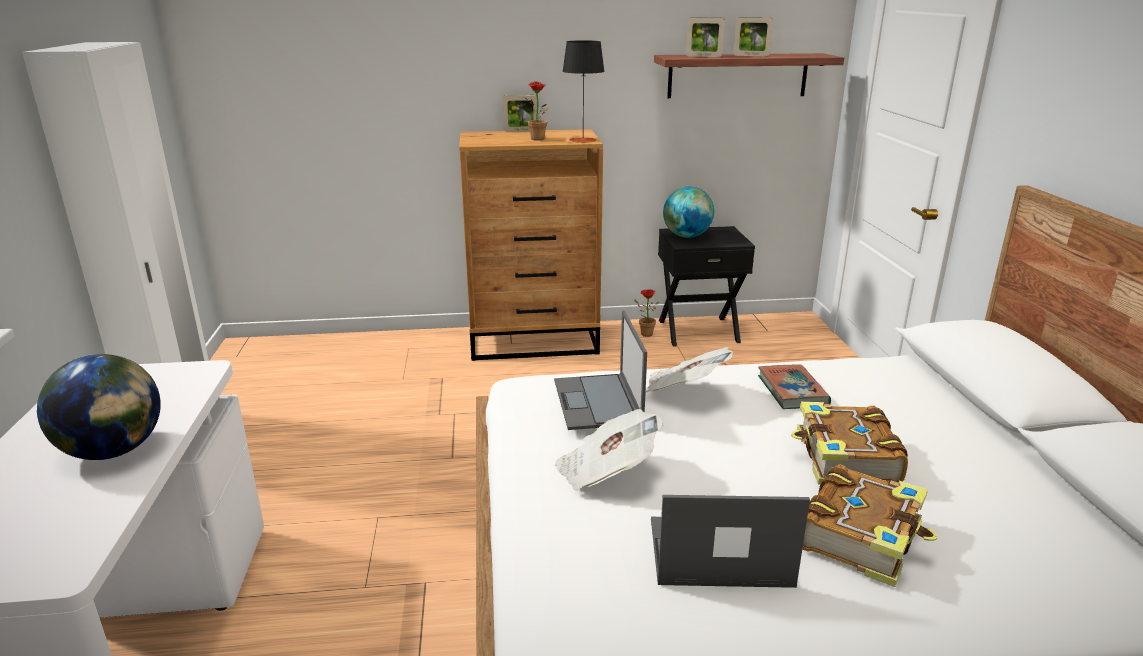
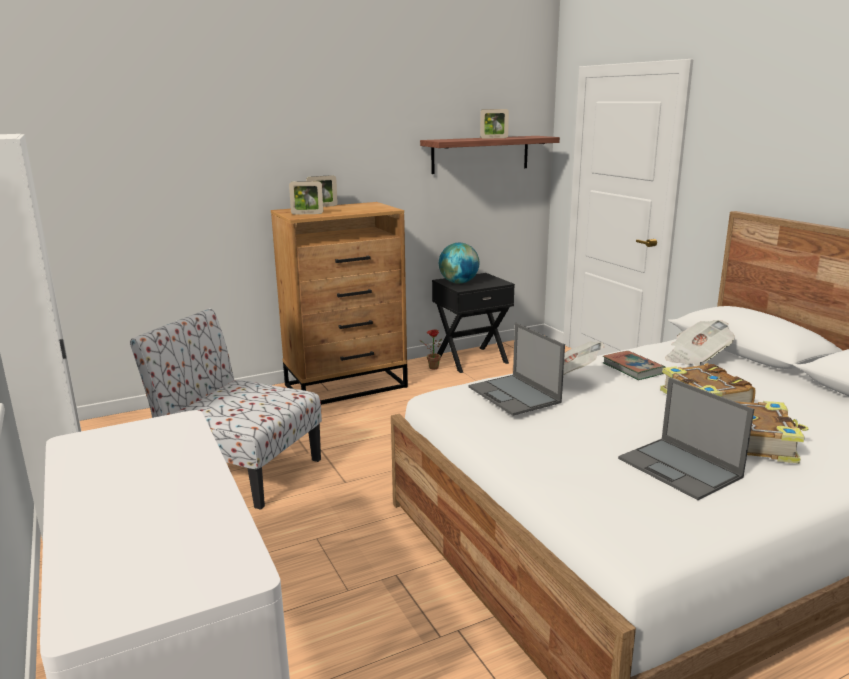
camera: 20 degrees left, 5 degrees down
globe [37,354,161,460] -> none
potted plant [524,81,547,141] -> none
newspaper [555,409,663,491] -> newspaper moved to [665,320,735,366]
black table lamp [562,40,605,143] -> none
laptop [651,495,810,588] -> laptop turned 105 degrees counterclockwise [618,378,754,500]
picture frame [686,18,725,57] -> picture frame moved to [289,181,323,215]
none -> chair [130,309,322,510]

